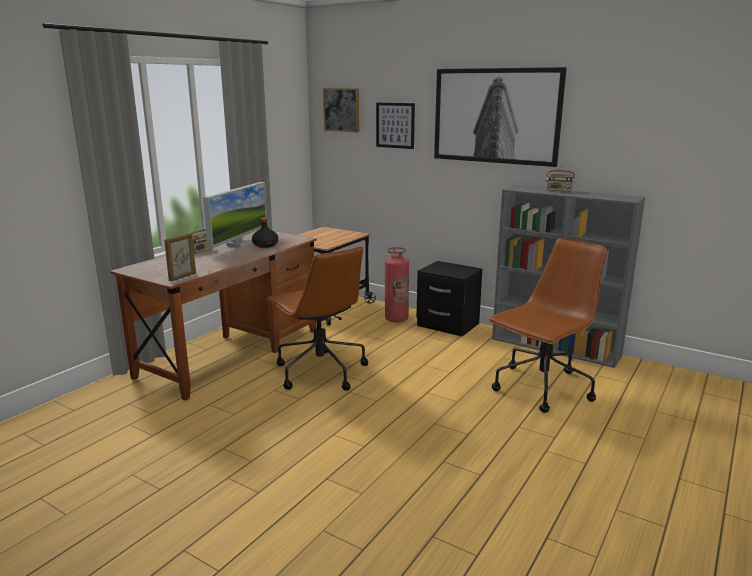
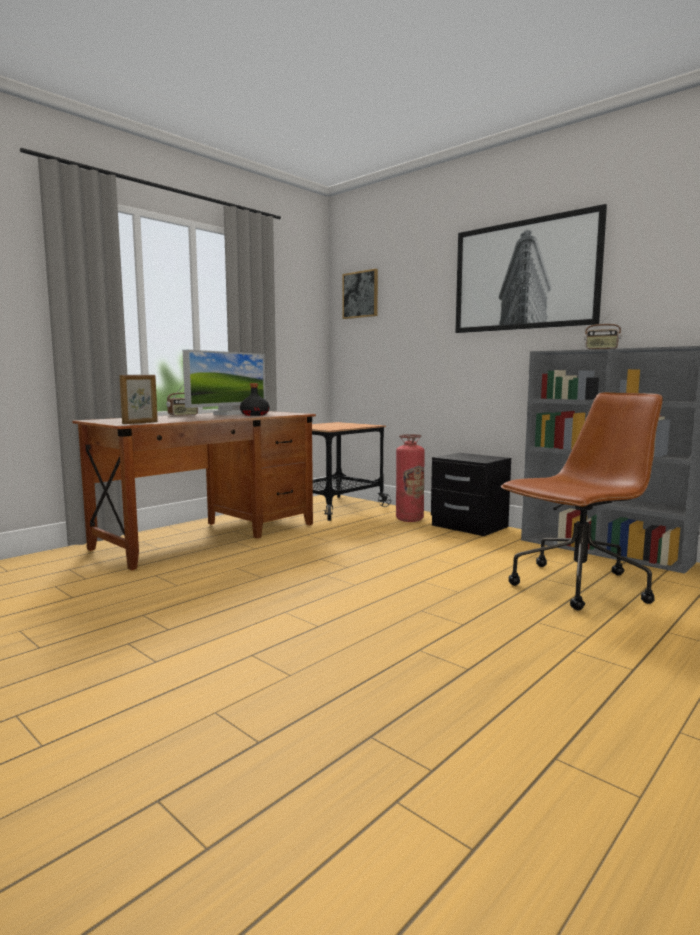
camera: 10 degrees right, 10 degrees down
brown office chair [265,247,368,390] -> none
picture [376,103,415,149] -> none

